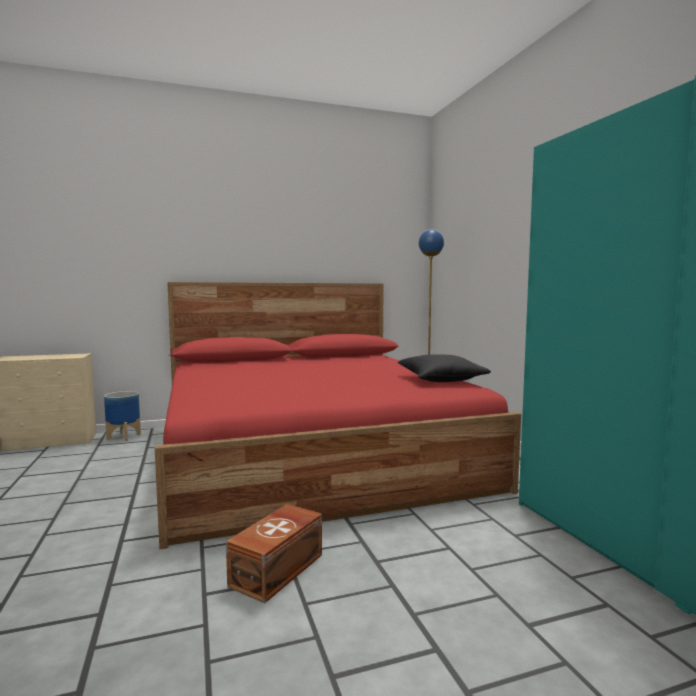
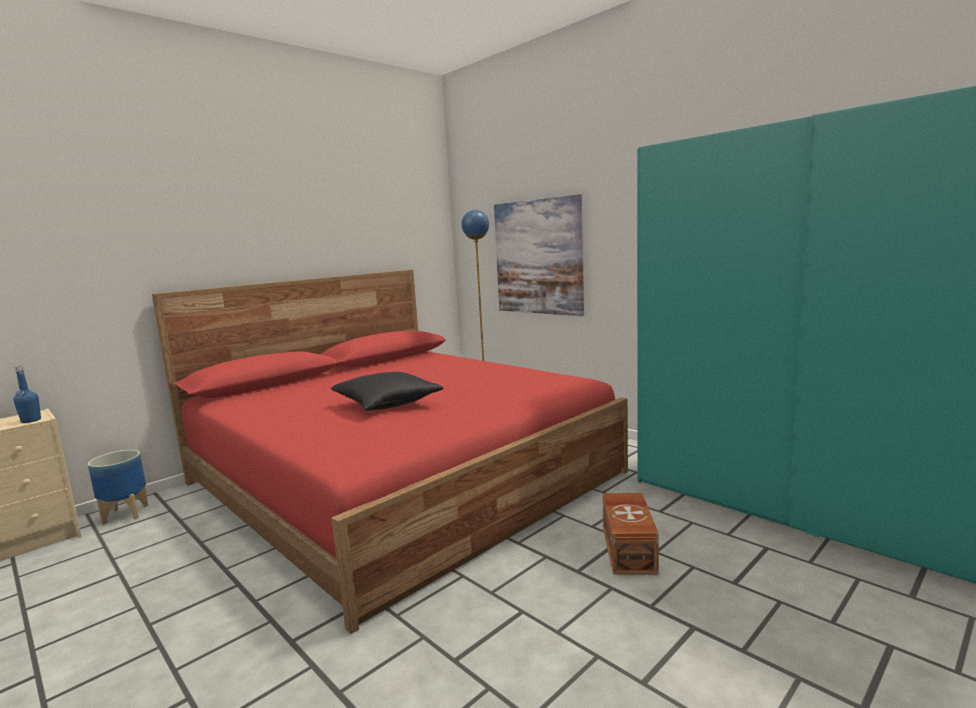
camera: 25 degrees left, 5 degrees up
brown storage box [226,504,322,603] -> brown storage box moved to [603,493,659,574]
black pillow [398,354,491,382] -> black pillow moved to [330,372,443,411]
none -> blue bottle [14,366,41,423]
none -> picture [494,194,584,316]

